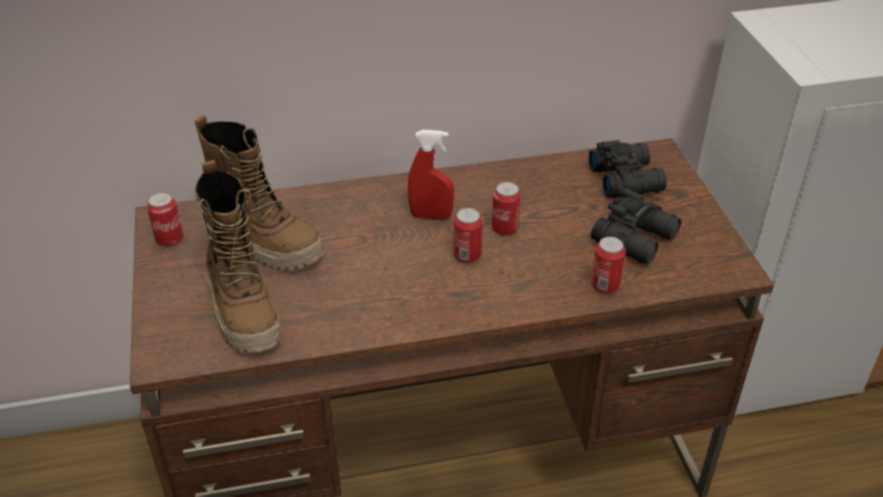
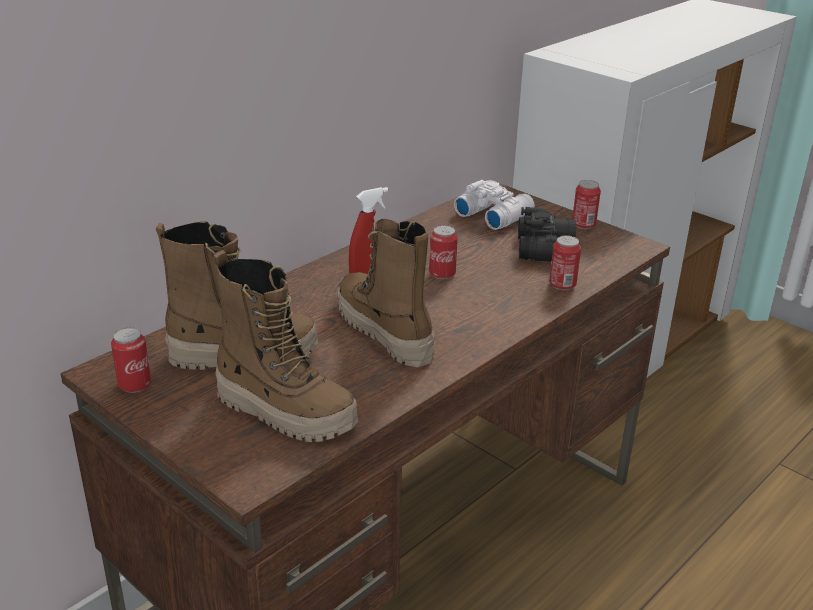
camera: 35 degrees left, 10 degrees down
can [453,208,483,263] -> can moved to [572,180,601,229]
black binoculars [589,140,667,198] -> white binoculars [454,180,535,230]
none -> boot [338,219,435,368]

